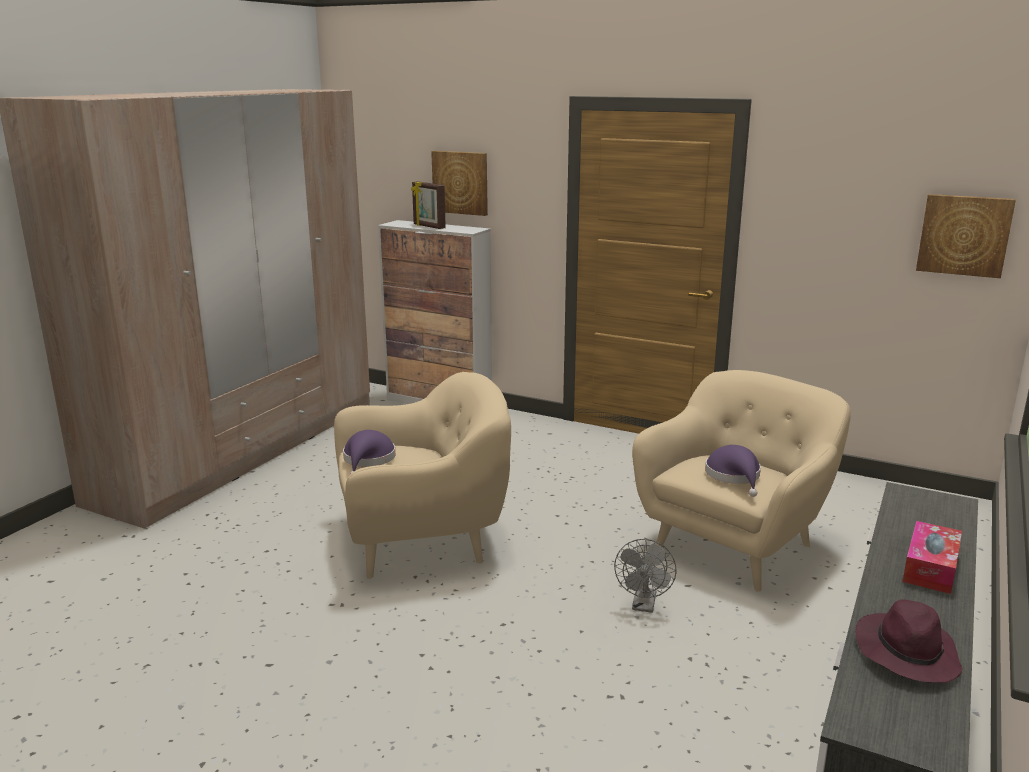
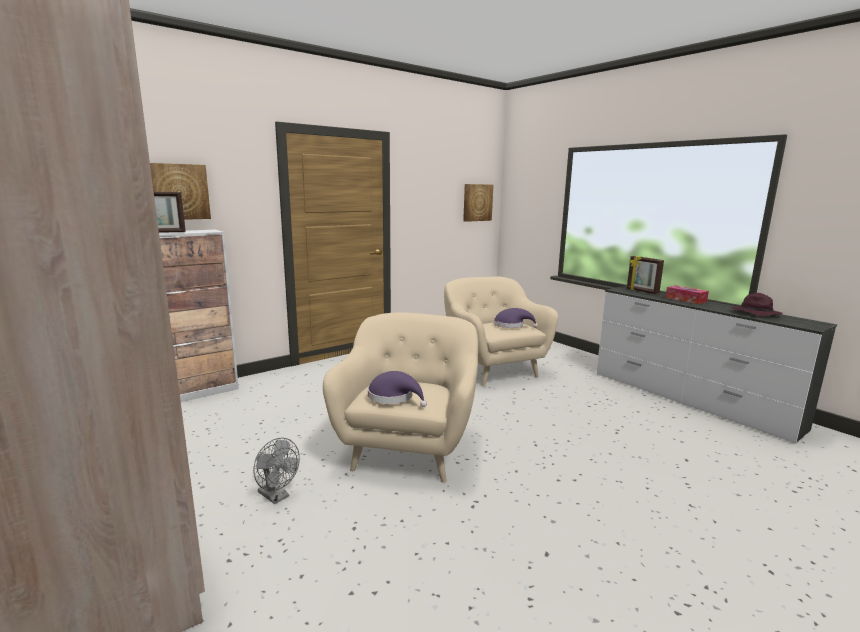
camera: 65 degrees left, 5 degrees down
grey fan [614,539,677,613] -> grey fan moved to [253,438,300,504]
none -> picture frame [627,256,664,294]

